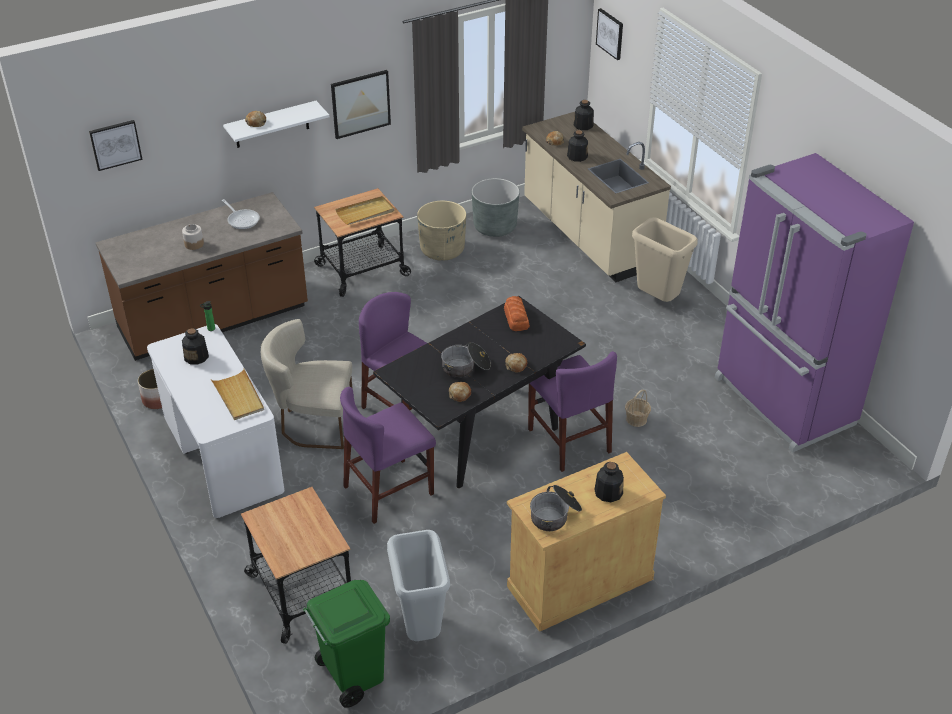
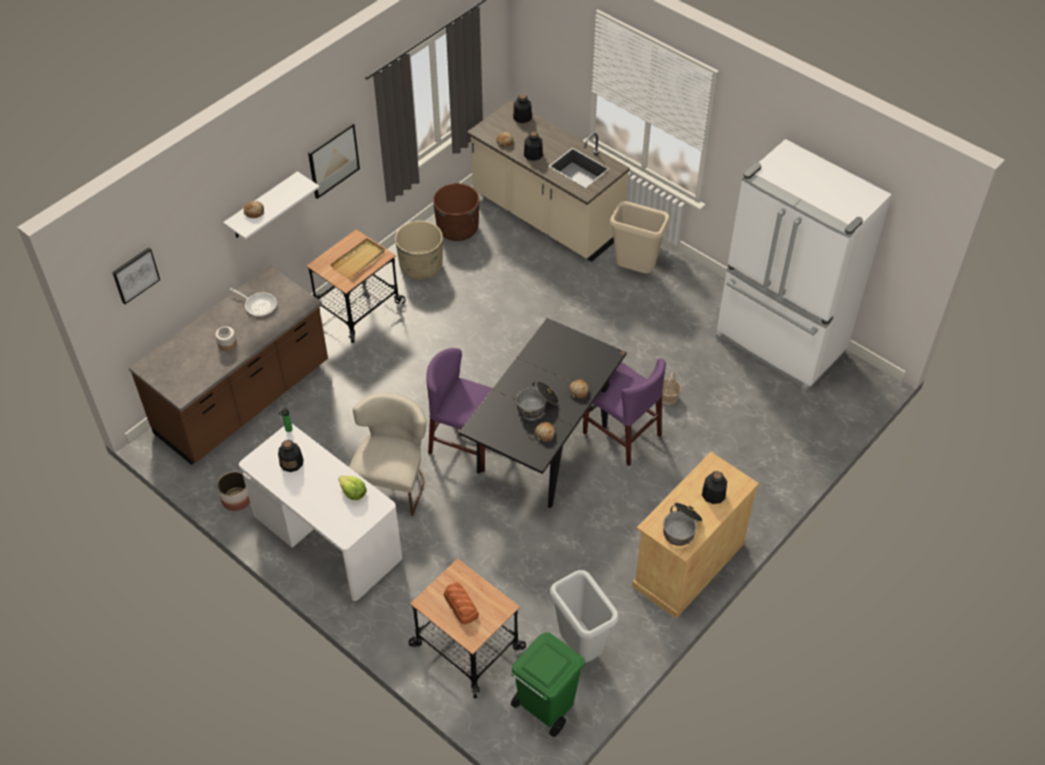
camera: 20 degrees left, 10 degrees up
beige tray [211,369,264,420] -> lettuce [338,476,367,500]
beige chair [261,319,353,449] -> beige chair turned 120 degrees clockwise [349,393,427,516]
purple chair [340,387,436,524] -> none
grey planter [472,178,519,237] -> brown planter [433,183,479,241]
bread [504,296,530,331] -> bread moved to [444,582,479,624]
picture [596,8,623,60] -> none
purple fridge [715,153,914,453] -> white fridge [715,139,892,393]

